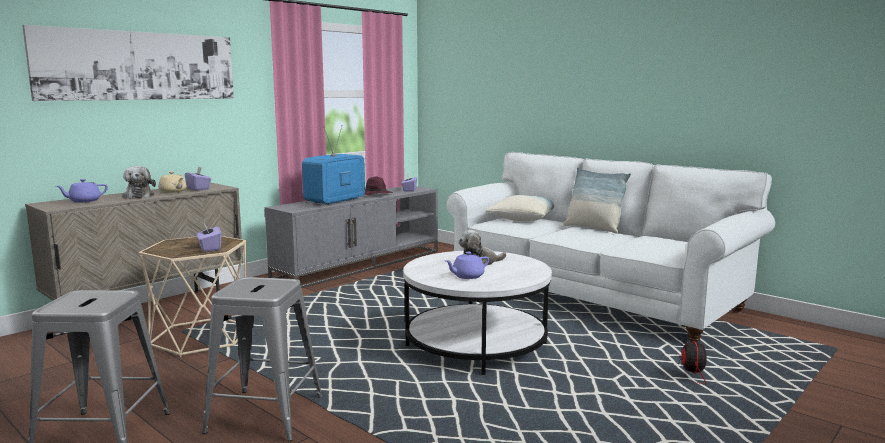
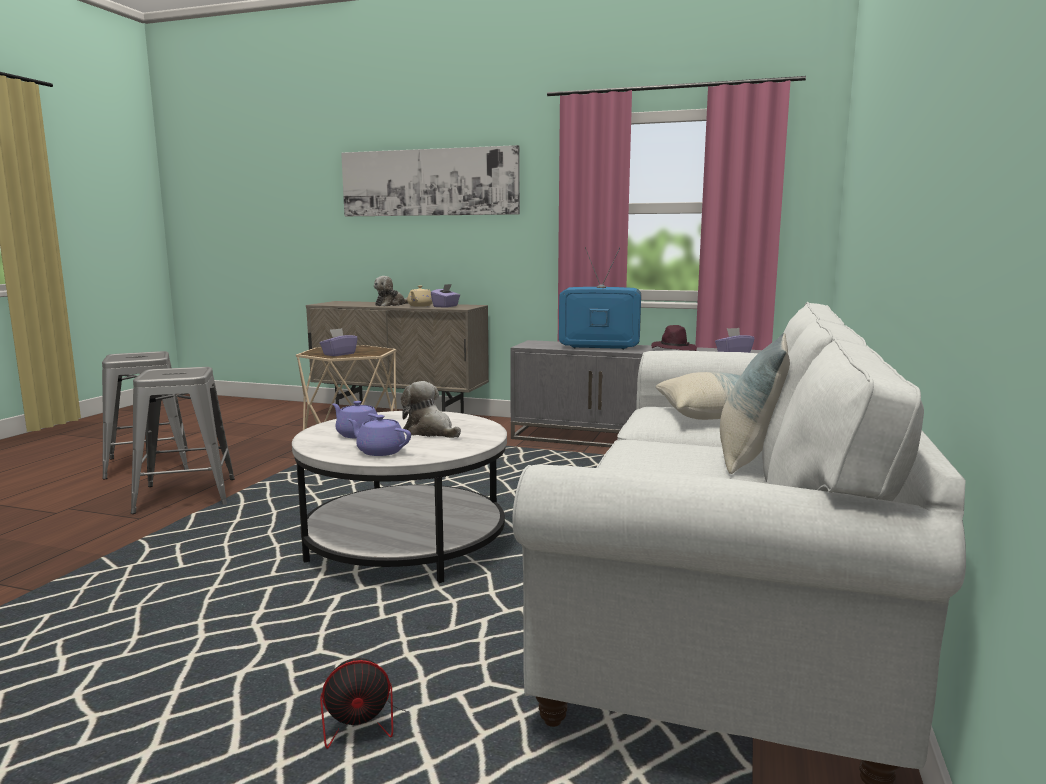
camera: 65 degrees right, 0 degrees up
purple teapot [56,179,108,203] -> purple teapot moved to [348,415,411,456]

